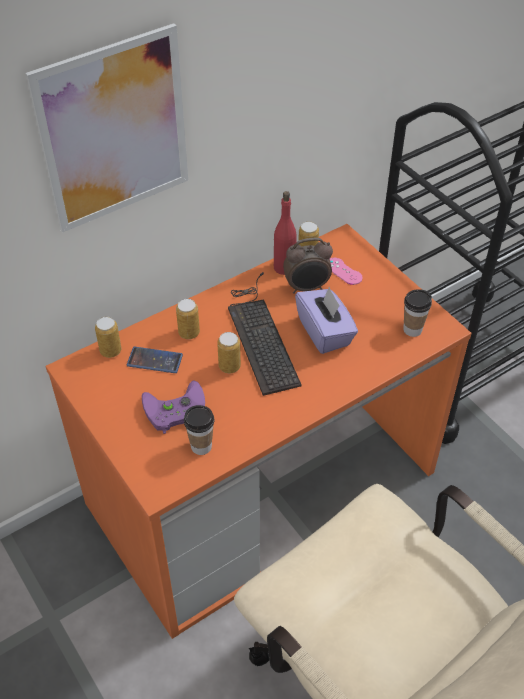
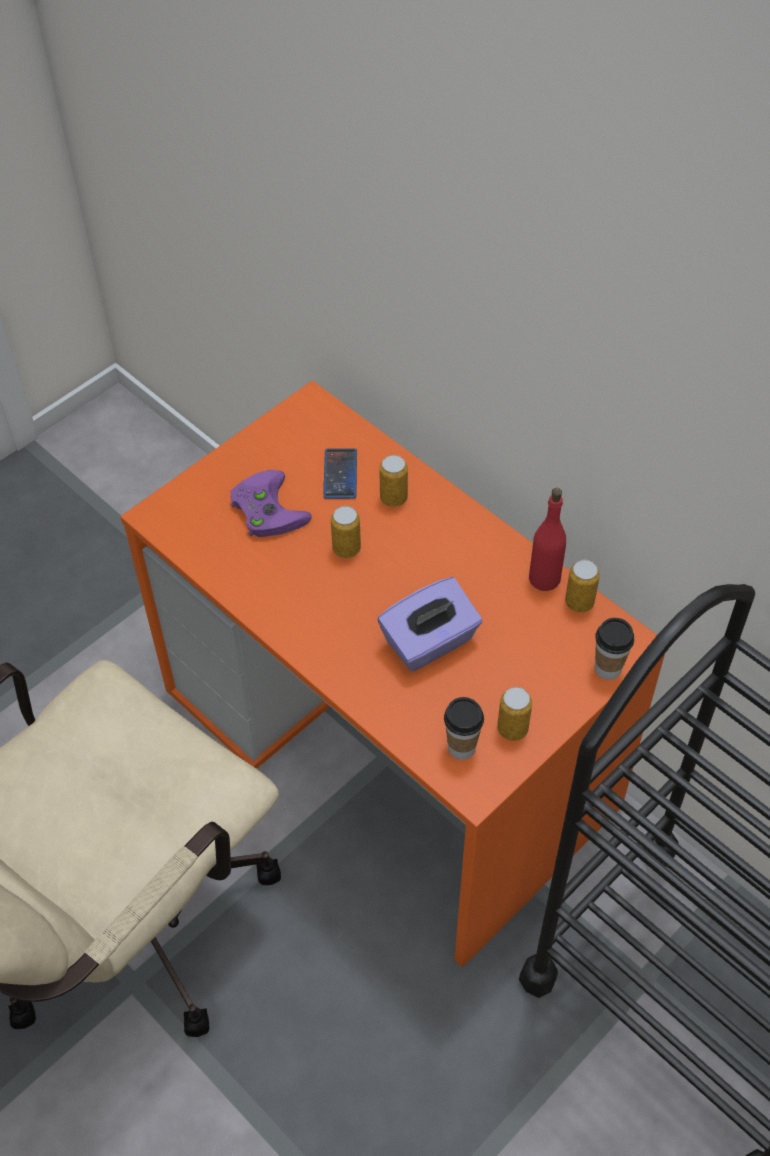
camera: 80 degrees right, 5 degrees up
picture [25,23,188,232] -> none
can [95,317,121,358] -> can moved to [497,687,532,741]
cup [184,405,214,455] -> cup moved to [595,618,634,680]
keyboard [228,272,302,396] -> none
alarm clock [283,238,333,294] -> none
pink game controller [330,258,363,285] -> none

